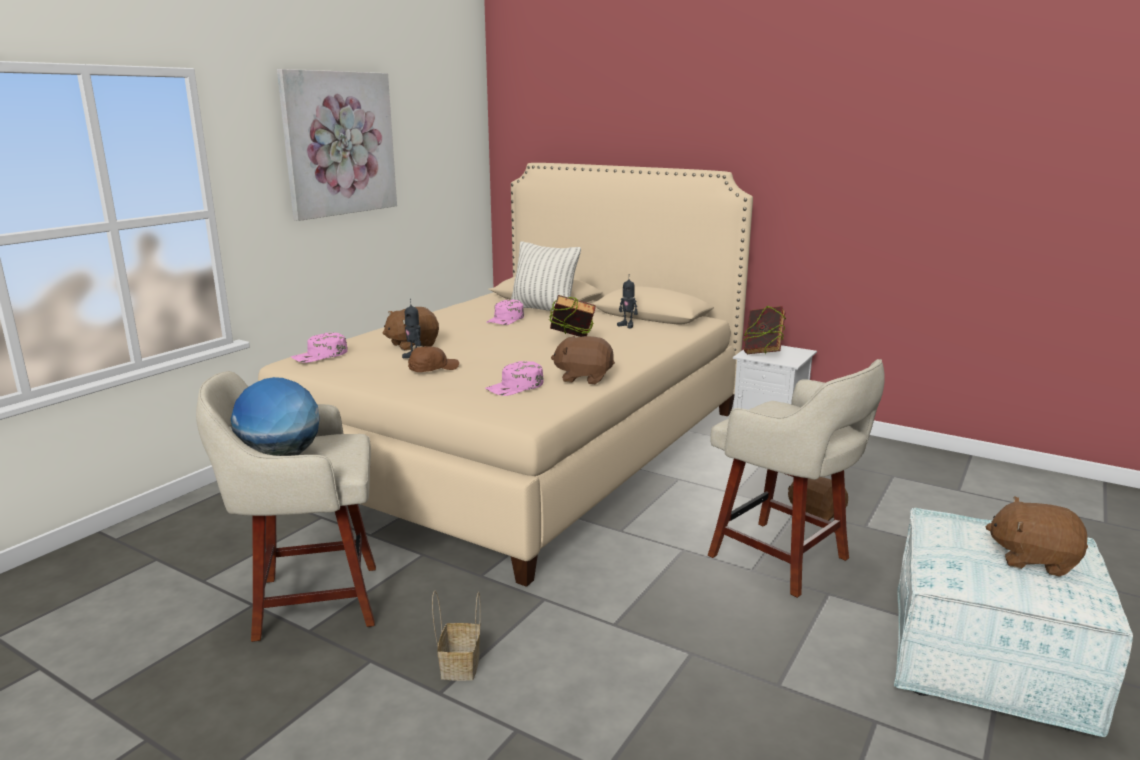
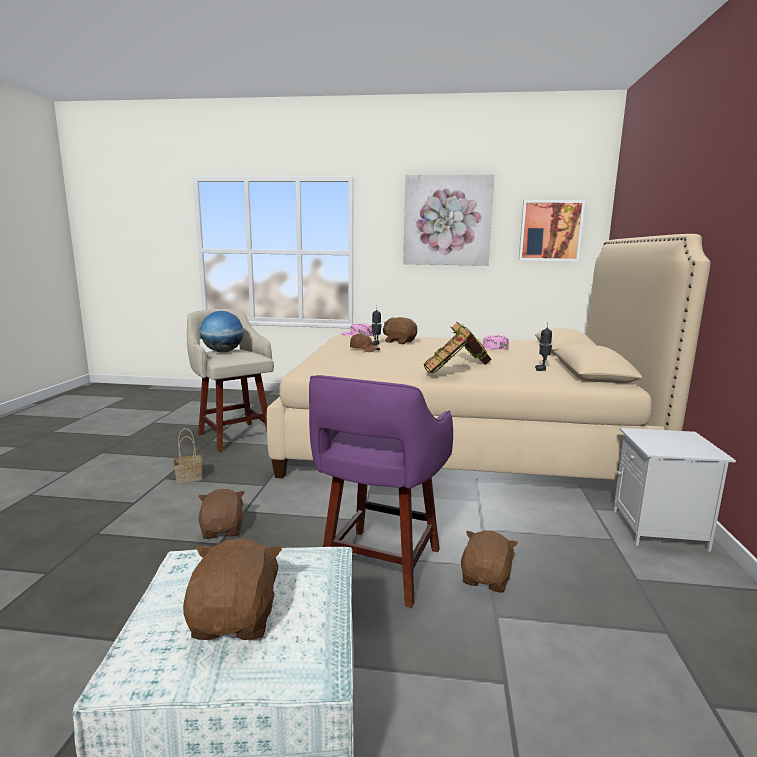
camera: 65 degrees right, 5 degrees down
pink cap [485,361,544,396] -> none
pillow [511,241,581,311] -> none
brown plush toy [551,336,615,384] -> brown plush toy moved to [198,489,245,539]
beige stool [708,359,885,598] -> purple stool [309,375,453,608]
book [744,306,786,354] -> book moved to [424,332,467,373]
none -> picture [519,200,585,262]

